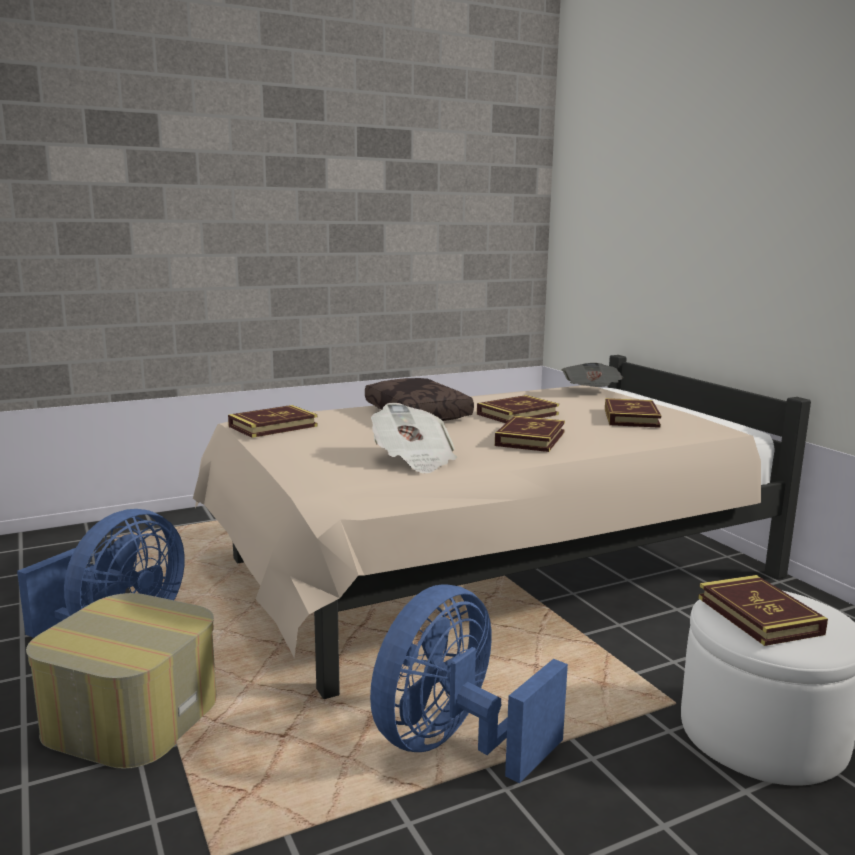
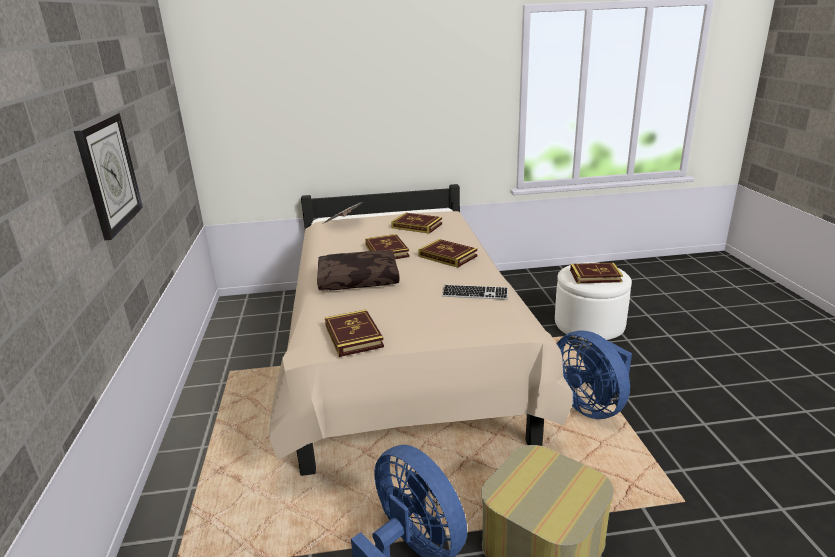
camera: 70 degrees left, 10 degrees up
newspaper [371,403,457,474] -> keyboard [442,285,509,300]
none -> wall clock [74,113,143,240]

